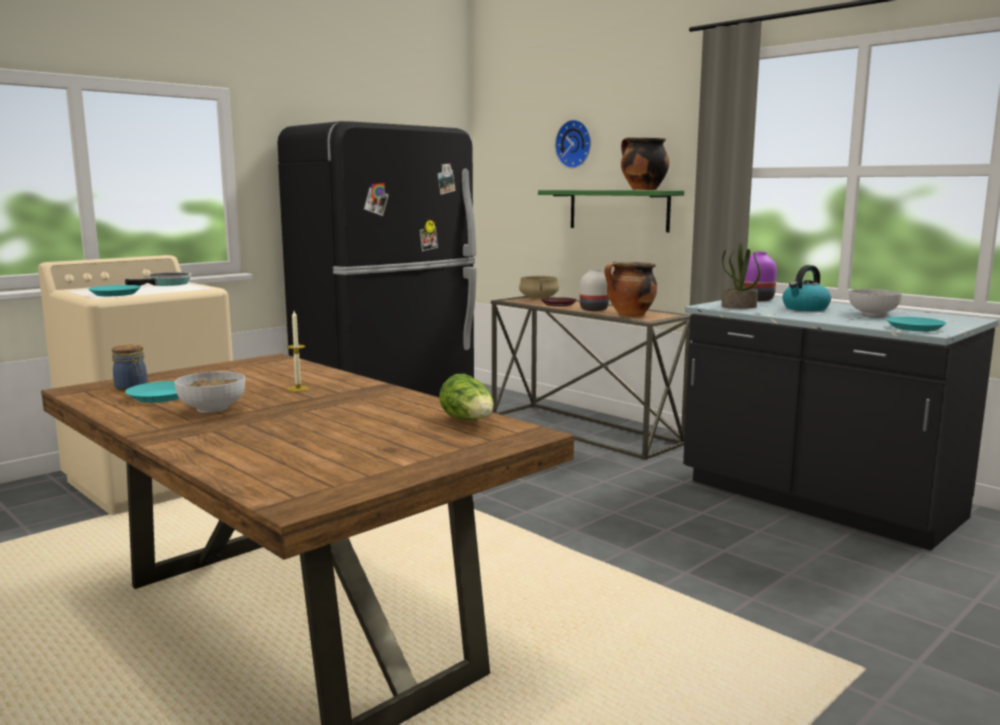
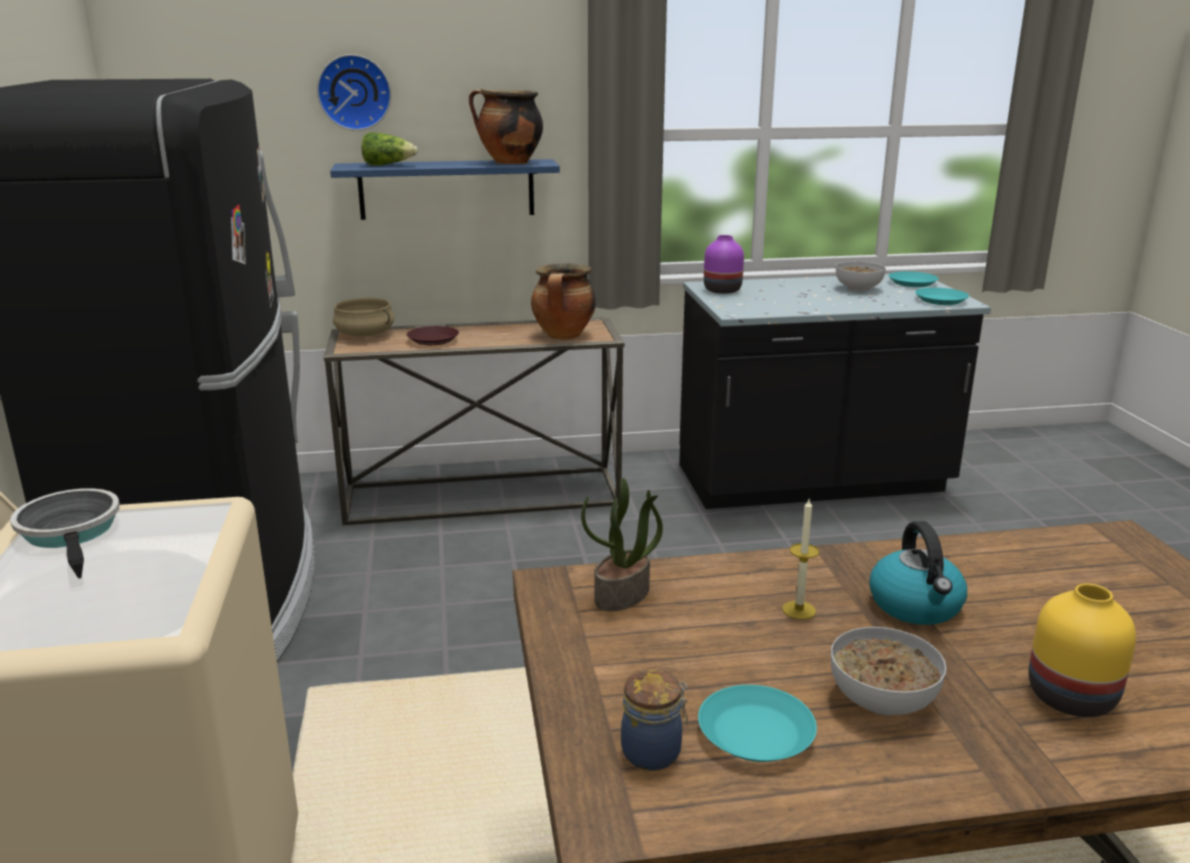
camera: 55 degrees left, 10 degrees up
turquoise plate [88,285,141,296] -> turquoise plate moved to [888,271,939,287]
lettuce [439,374,494,420] -> lettuce moved to [361,132,418,165]
green shelf [538,190,684,232] -> blue shelf [330,159,560,220]
white vase [580,268,609,311] -> none
potted plant [721,242,760,309] -> potted plant moved to [581,478,663,612]
kettle [782,265,831,311] -> kettle moved to [869,521,967,625]
none -> yellow vase [1028,583,1136,717]

